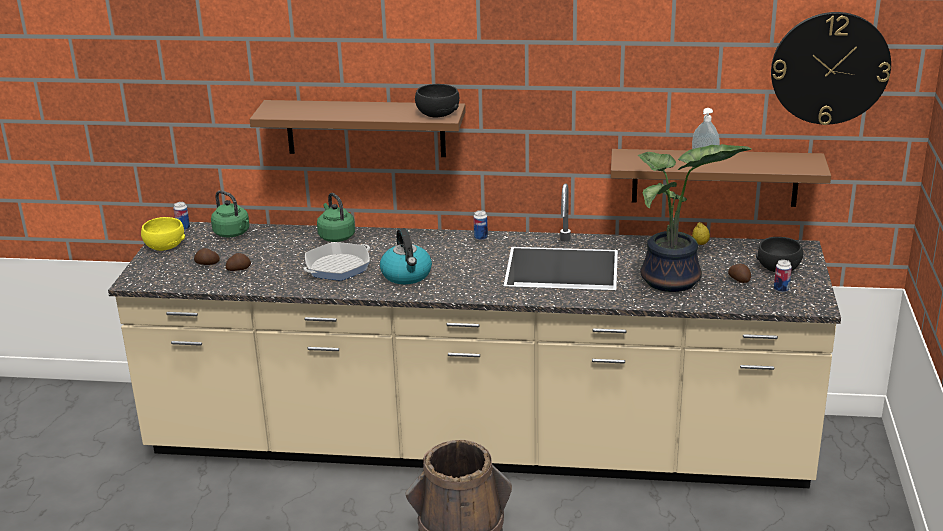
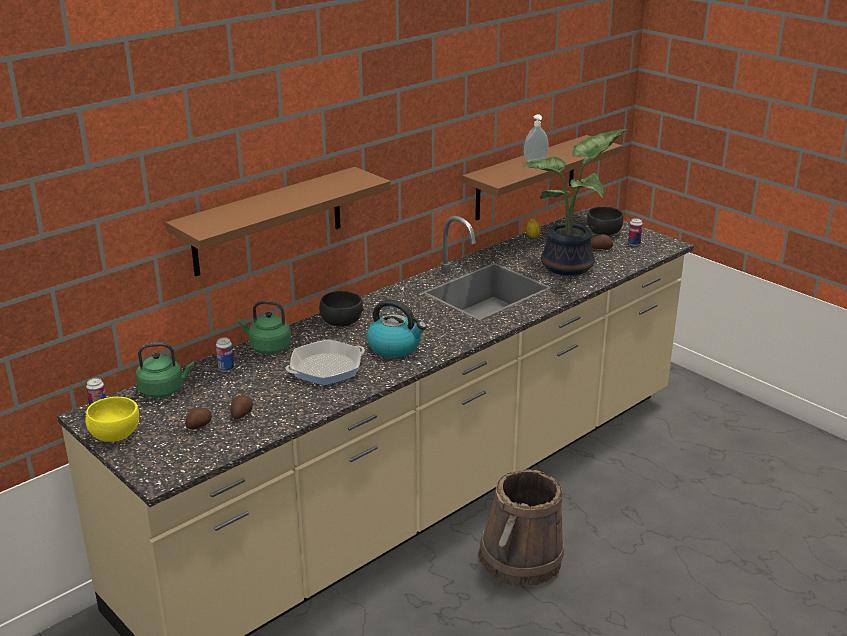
camera: 50 degrees left, 0 degrees up
frying pan [303,242,370,281] -> frying pan turned 60 degrees clockwise [285,339,365,386]
black bowl [415,84,459,117] -> black bowl moved to [319,291,364,327]
can [473,210,488,241] -> can moved to [216,337,234,372]
wall clock [771,12,891,125] -> none

